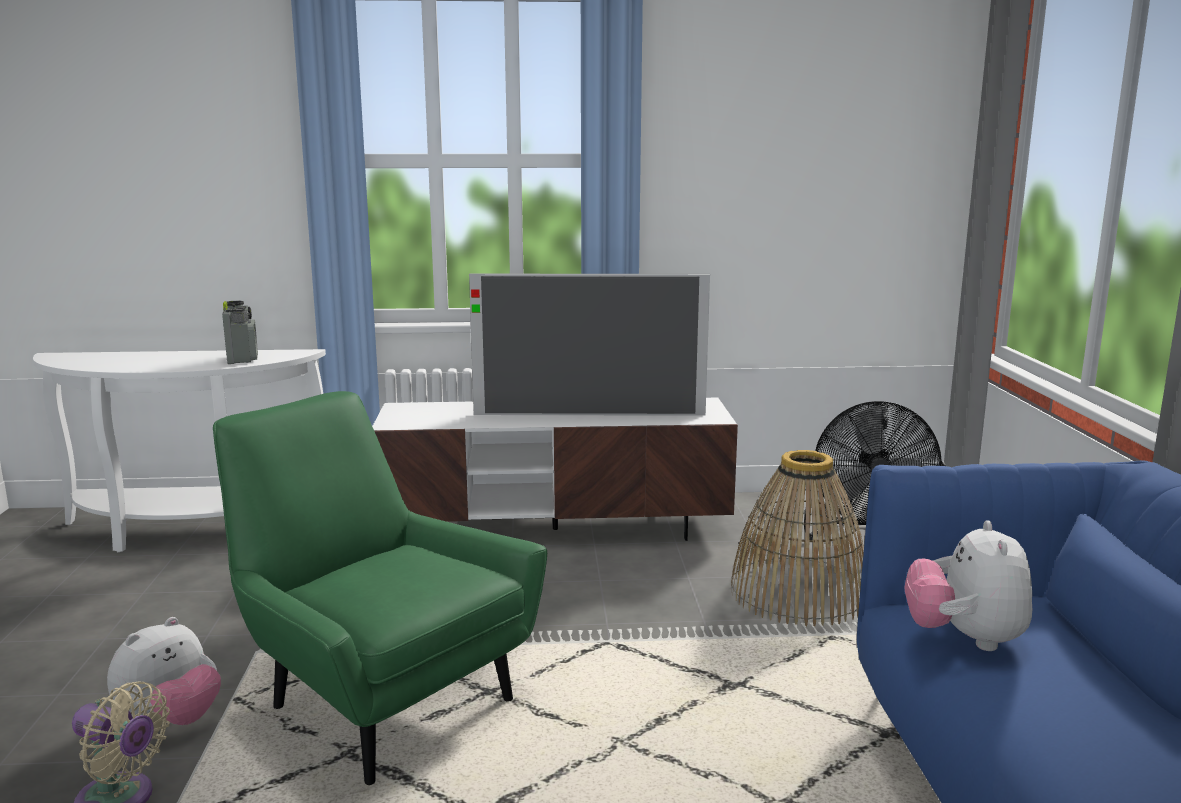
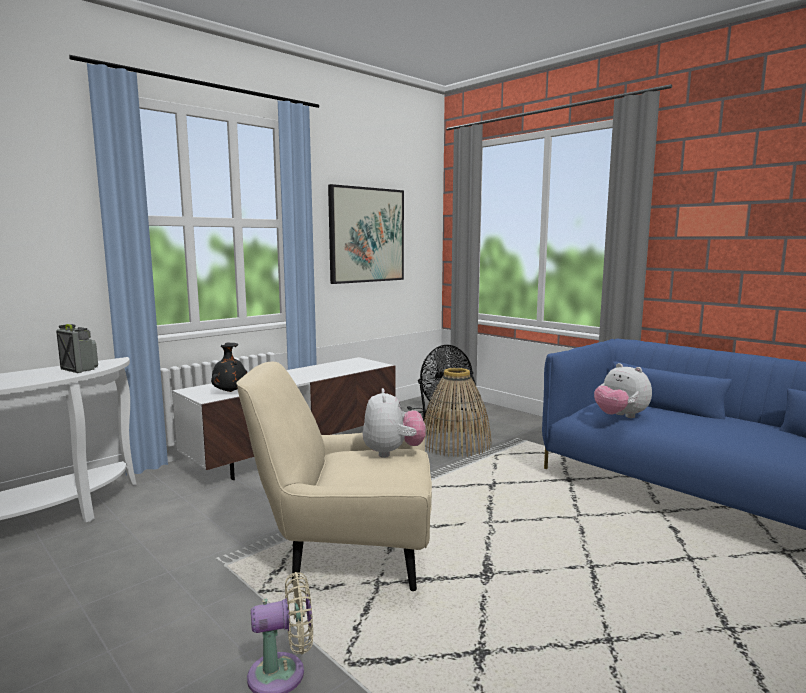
camera: 40 degrees left, 5 degrees down
plush toy [107,617,221,725] -> plush toy moved to [363,388,425,458]
green armchair [213,391,547,785] -> beige armchair [236,362,432,591]
television [469,274,710,416] -> none
none -> black vase [211,343,247,392]
none -> picture [328,184,404,284]

